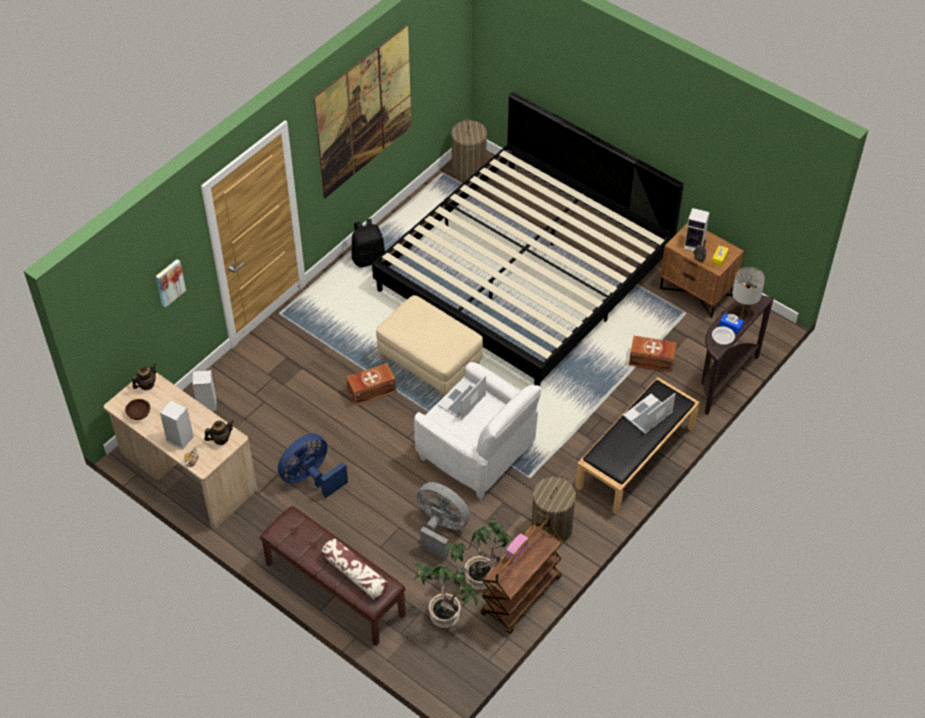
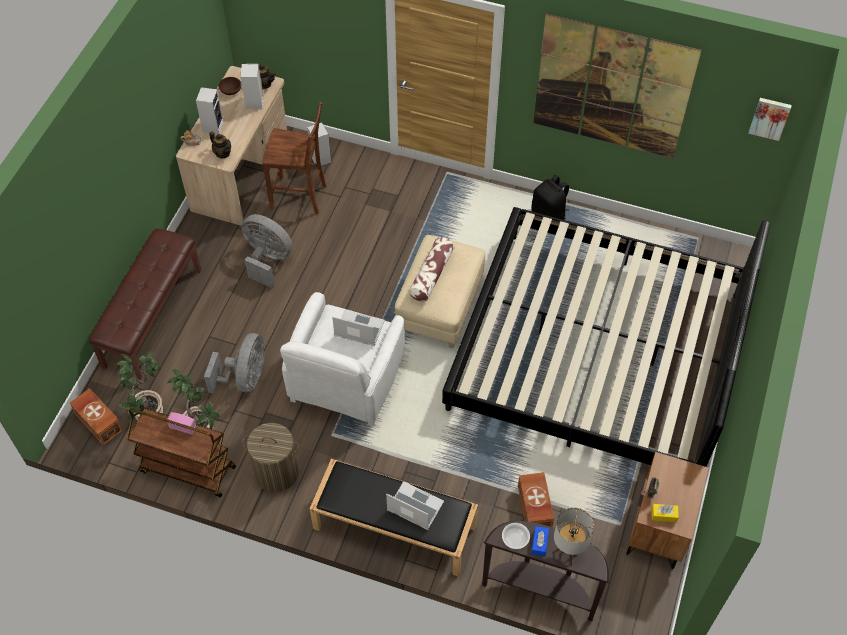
camera: 70 degrees right, 5 degrees up
picture [156,259,186,308] -> picture moved to [748,98,792,141]
blue fan [278,433,348,498] -> grey fan [242,214,293,288]
pillow [321,539,388,599] -> pillow moved to [409,237,455,301]
brown storage box [346,363,396,406] -> brown storage box moved to [70,388,123,445]
laundry basket [451,119,487,181] -> none
speaker [684,208,710,251] -> speaker moved to [240,64,264,109]
none -> brown chair [262,102,326,214]

